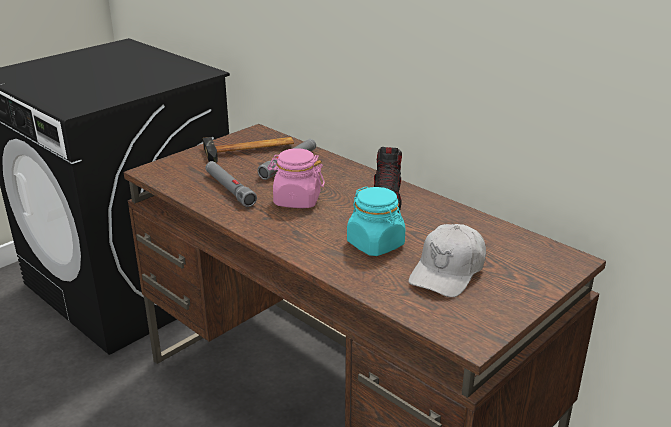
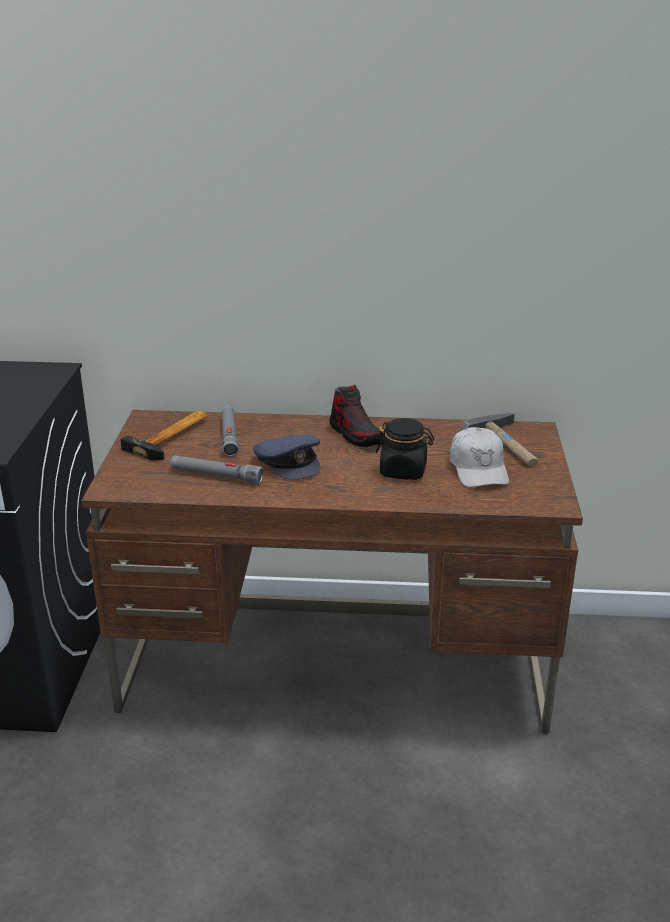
camera: 40 degrees left, 0 degrees up
pink jar [268,148,325,208] -> grey cap [253,435,321,480]
turquoise jar [347,186,405,256] -> black jar [375,418,434,480]
none -> hammer [463,413,538,466]

